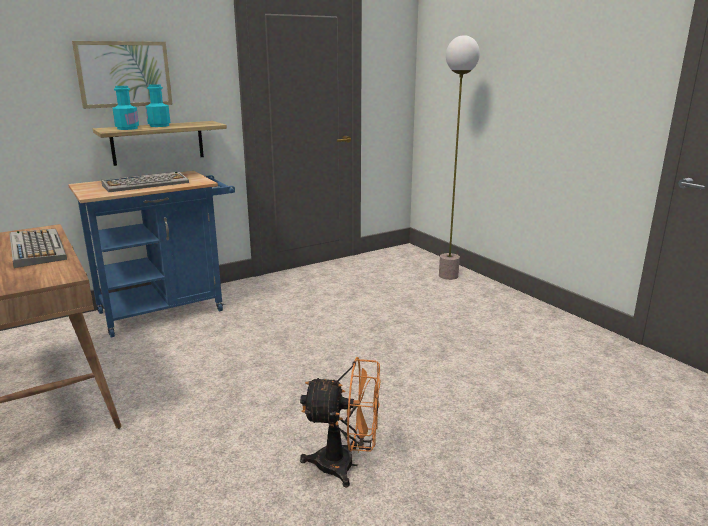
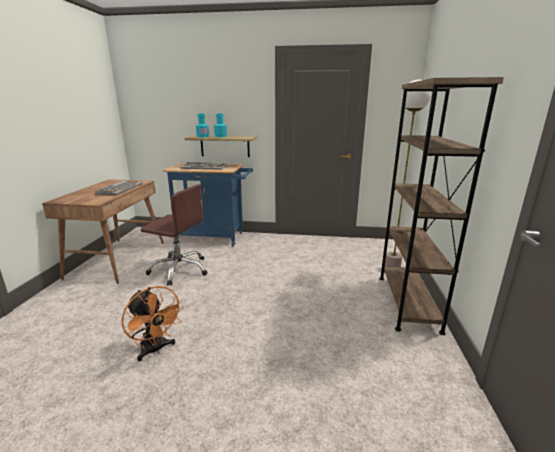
camera: 40 degrees right, 0 degrees up
picture [72,41,173,109] -> none
none -> brown office chair [141,184,208,286]
none -> brown bookcase [379,77,504,335]

